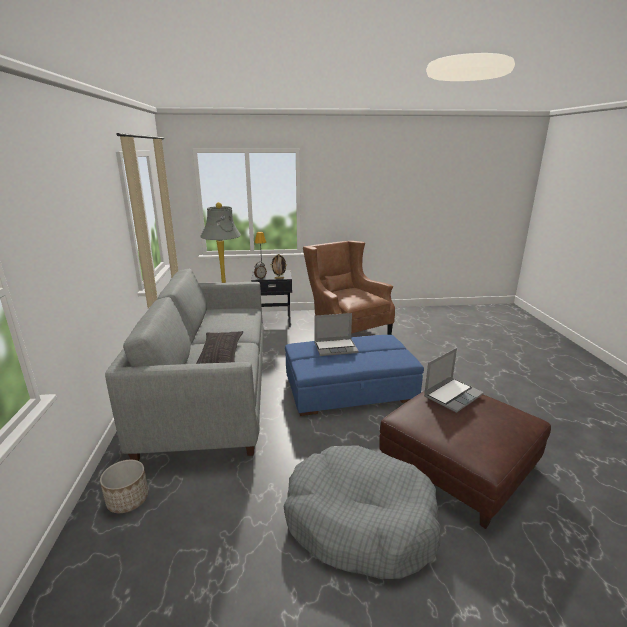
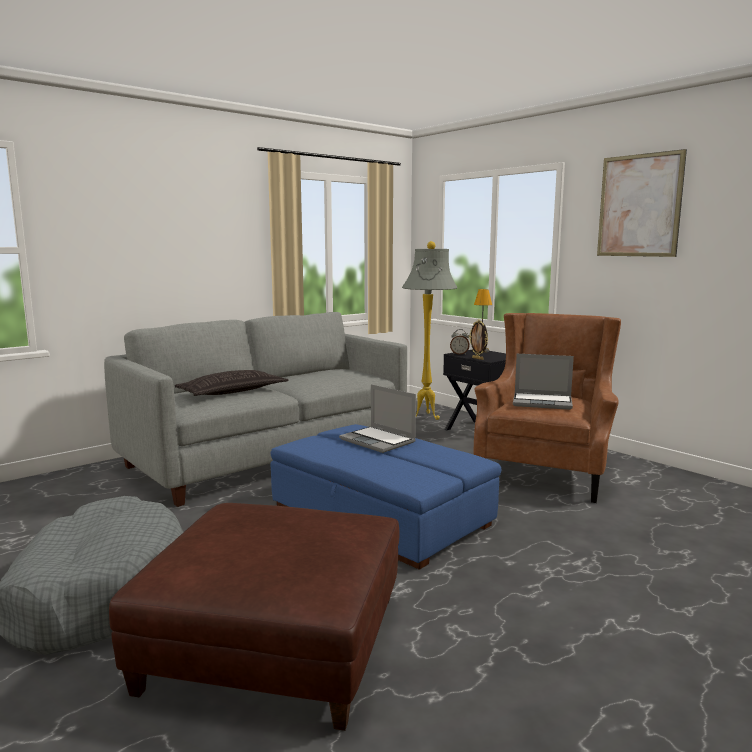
camera: 55 degrees right, 10 degrees down
planter [100,460,149,513] -> none
laptop [424,348,484,413] -> laptop moved to [513,354,574,410]
none -> picture [597,149,687,257]

